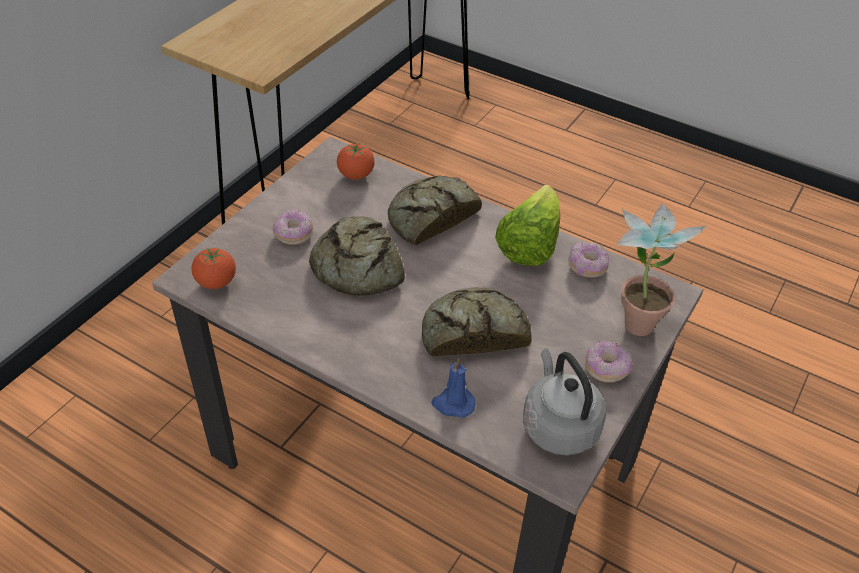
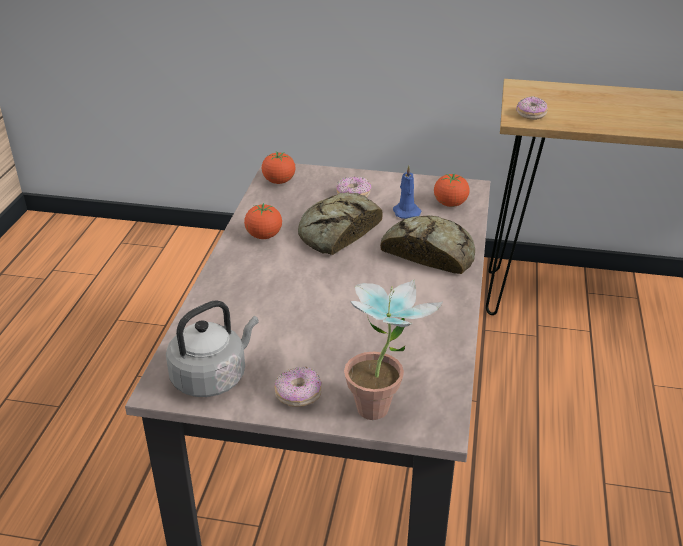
camera: 70 degrees right, 10 degrees down
bread [422,287,531,357] -> none
blue candle [431,358,476,418] -> blue candle moved to [393,165,421,219]
lettuce [495,185,560,266] -> none
donut [568,242,609,277] -> donut moved to [516,96,548,120]
none -> tomato [244,203,282,239]

